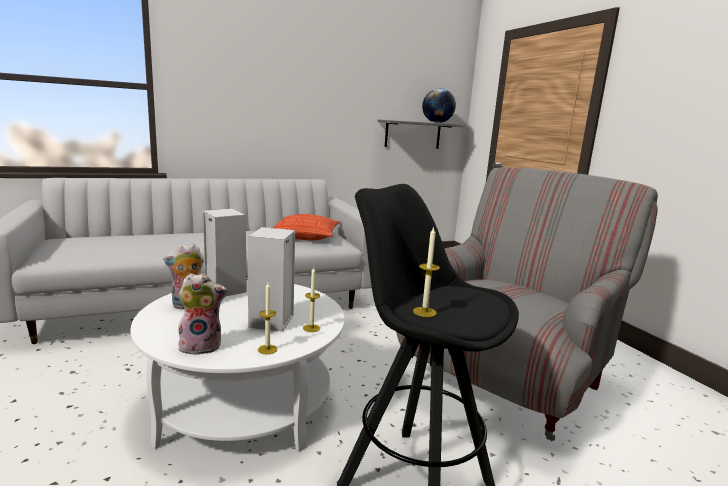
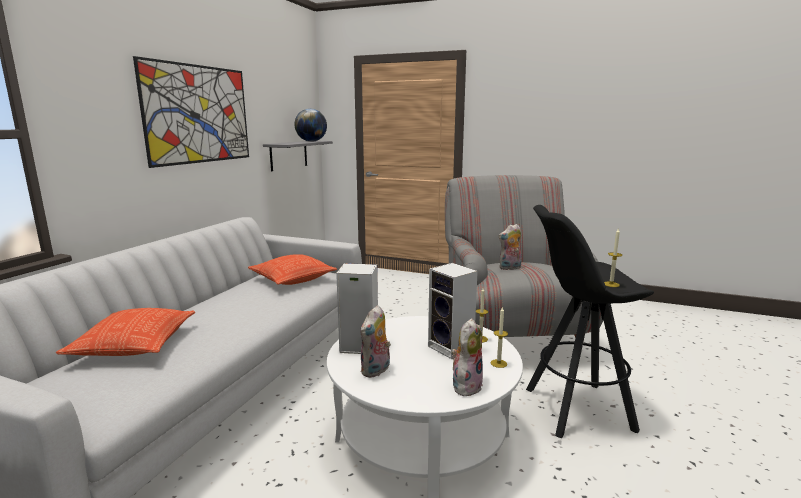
camera: 45 degrees left, 0 degrees up
none -> orange pillow [56,308,195,356]
none -> picture [133,56,249,168]
none -> plush toy [498,224,522,270]

